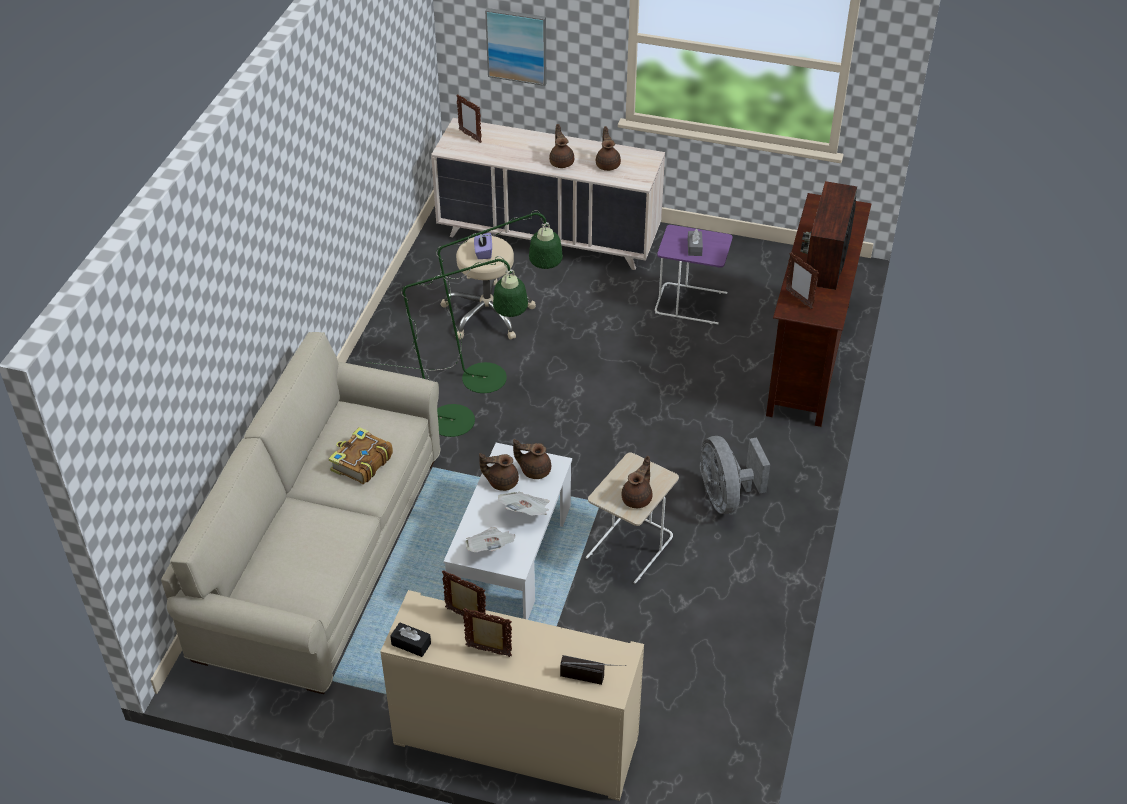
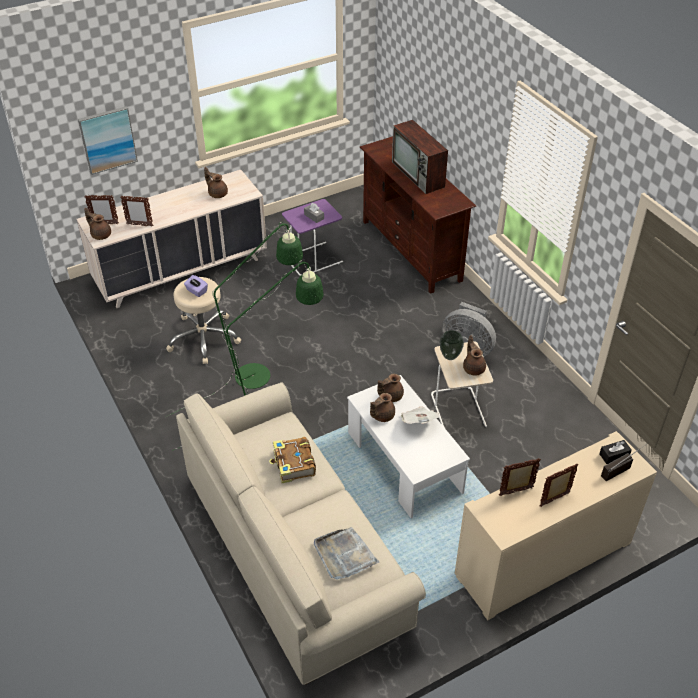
camera: 45 degrees left, 0 degrees up
black tissue box [390,622,431,657] -> black tissue box moved to [600,440,632,464]
newspaper [465,527,516,552] -> none
brown teapot [549,124,574,168] -> brown teapot moved to [84,208,111,240]
picture frame [786,252,819,309] -> picture frame moved to [120,195,153,227]
none -> grey tray [314,527,379,580]
none -> vase [440,330,464,360]

